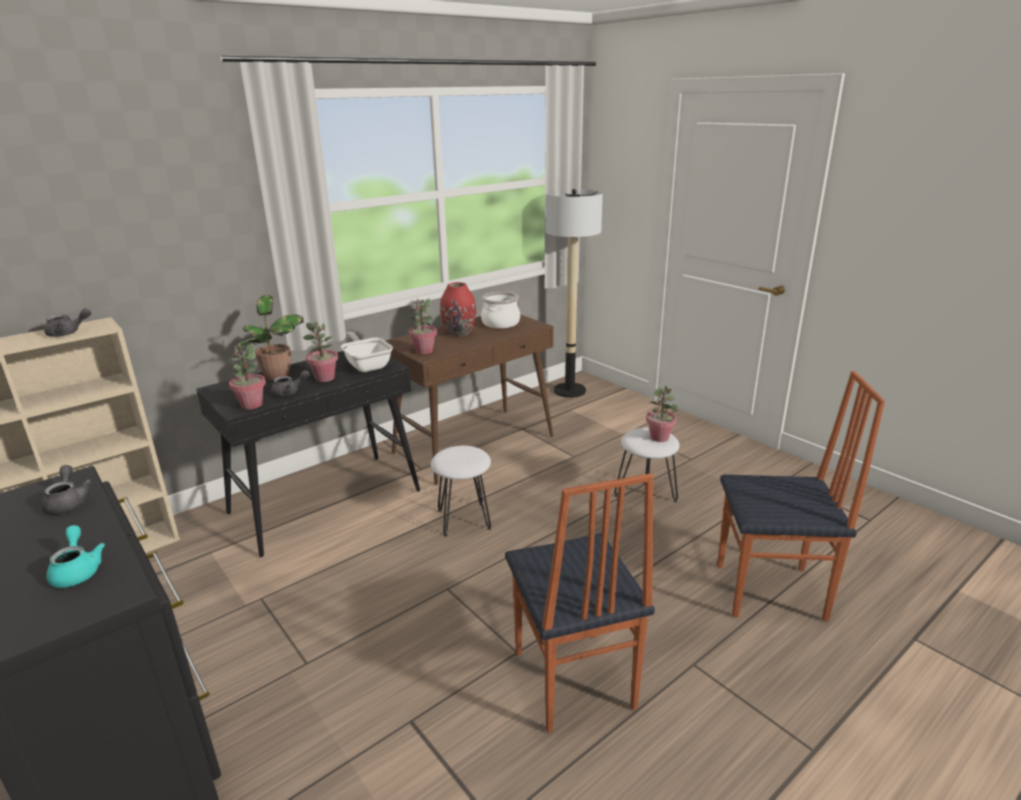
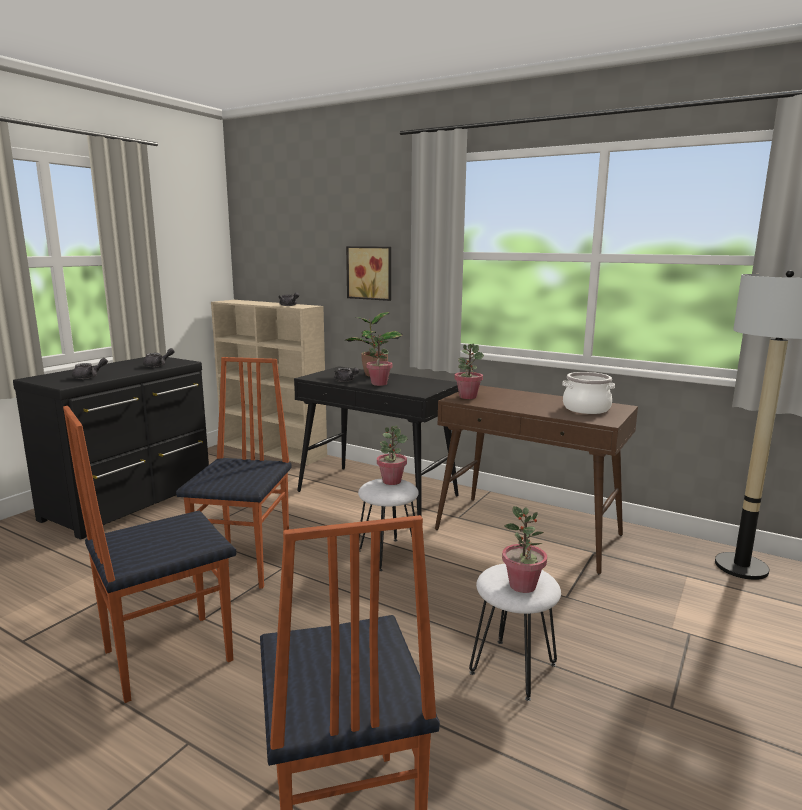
camera: 70 degrees right, 10 degrees down
turquoise teapot [46,525,105,588] -> grey teapot [72,358,108,379]
potted plant [229,343,266,410] -> potted plant moved to [377,426,408,485]
frying pan [341,332,393,372] -> none
red vase [440,282,476,337] -> none
none -> chair [176,357,292,589]
none -> picture [346,246,391,301]

